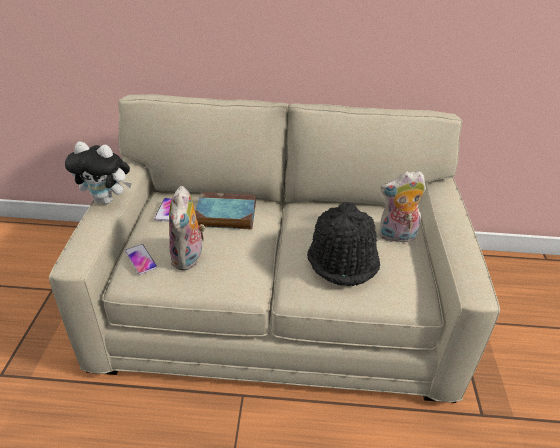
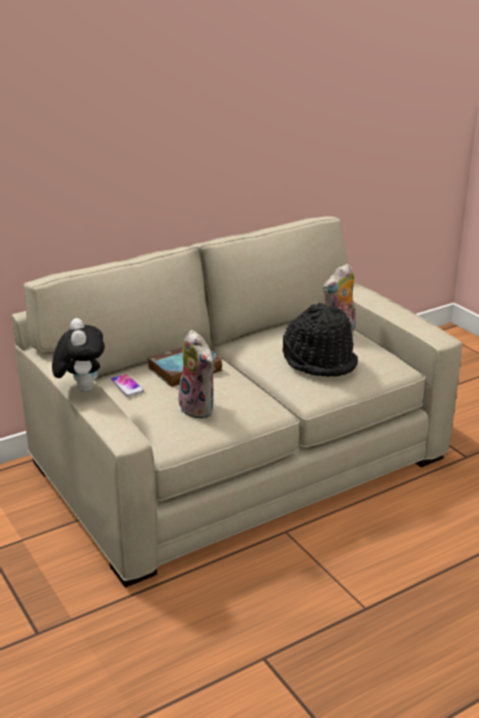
camera: 35 degrees left, 10 degrees down
plush toy [65,142,132,204] -> plush toy turned 75 degrees counterclockwise [52,318,105,392]
phone [125,244,157,274] -> none

